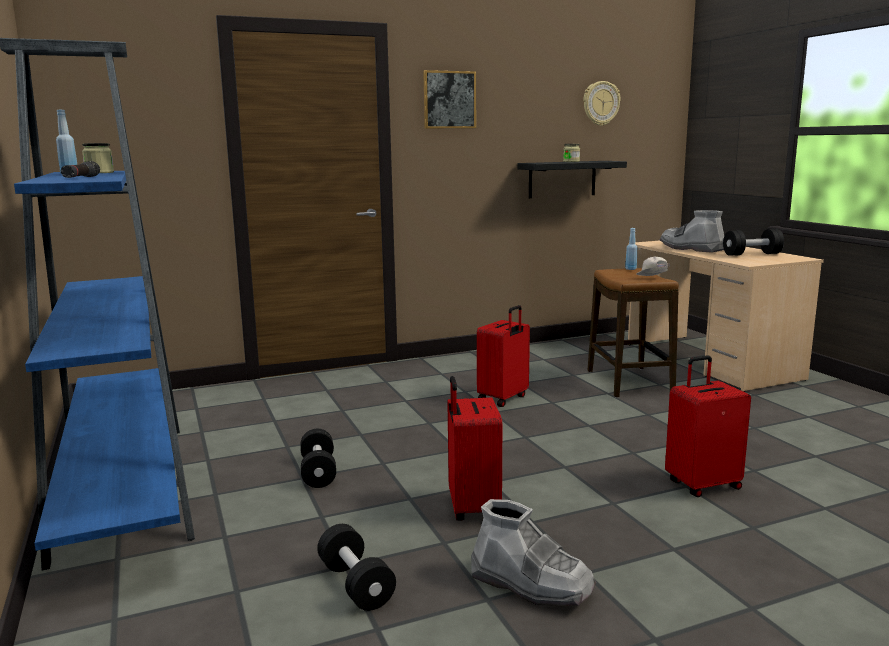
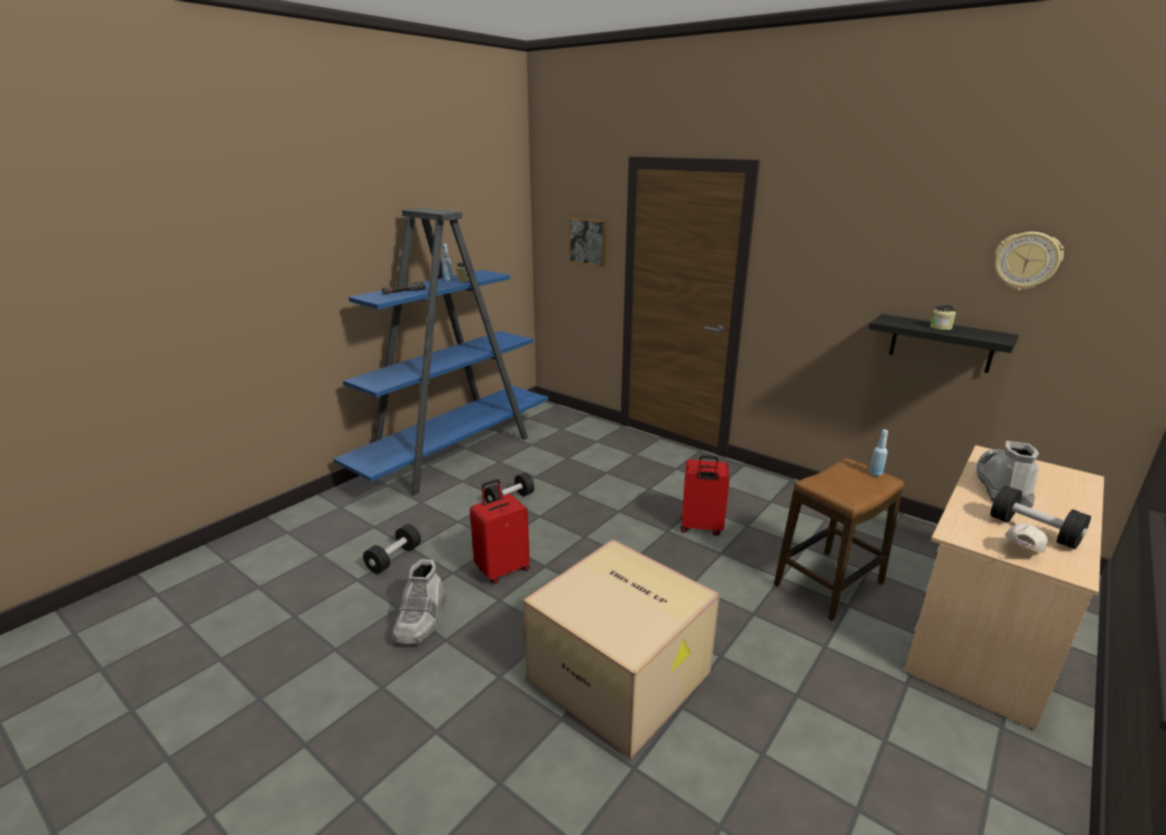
camera: 60 degrees right, 10 degrees up
picture [423,70,476,129] -> picture moved to [569,217,606,267]
white cap [636,257,670,276] -> white cap moved to [1004,523,1048,553]
red suitcase [665,355,751,497] -> cardboard box [523,539,720,759]

